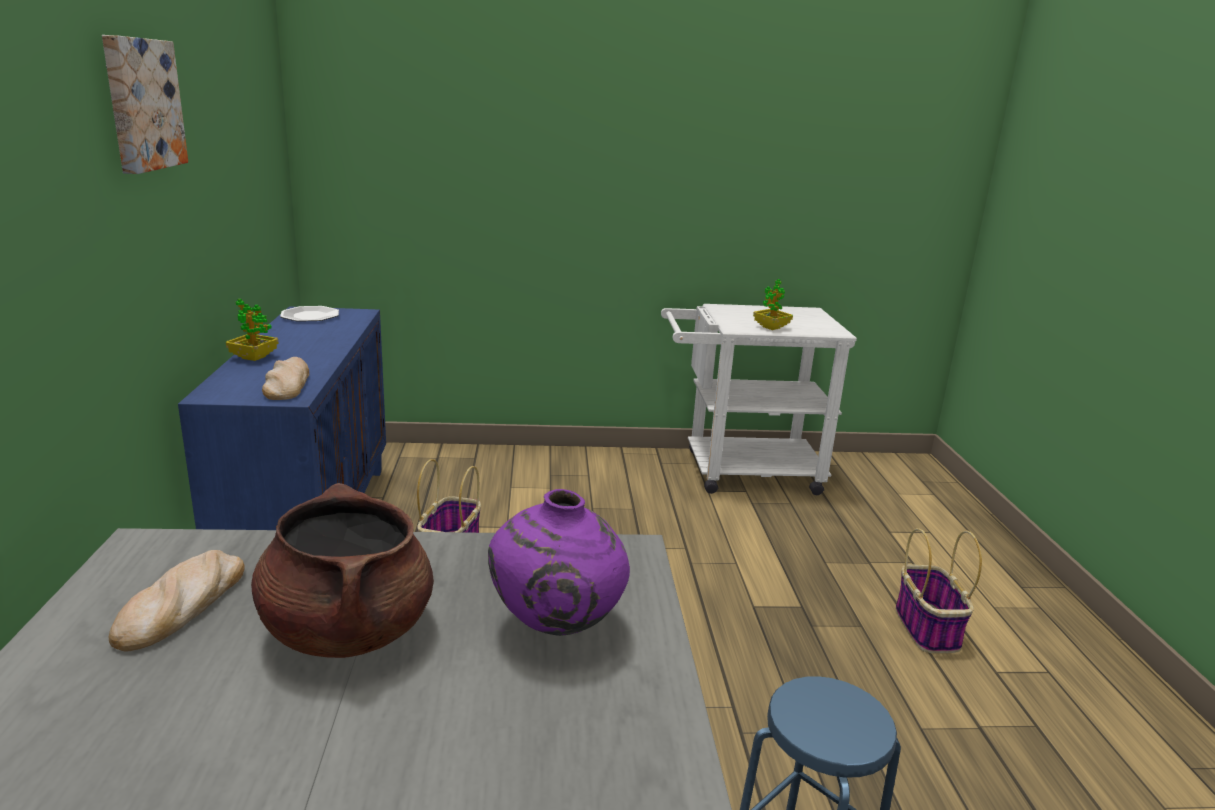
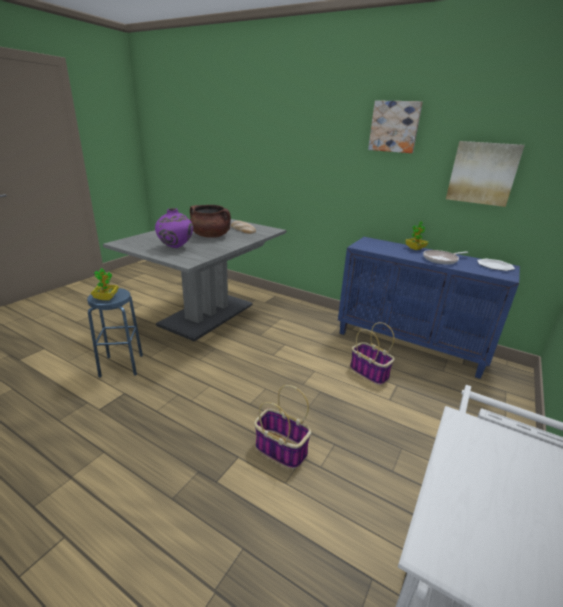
camera: 125 degrees right, 5 degrees up
bread [262,357,309,400] -> none
potted plant [753,279,793,330] -> potted plant moved to [91,268,119,300]
basket [895,528,982,653] -> basket moved to [255,385,311,469]
none -> frying pan [423,250,468,265]
none -> picture [446,141,525,207]

